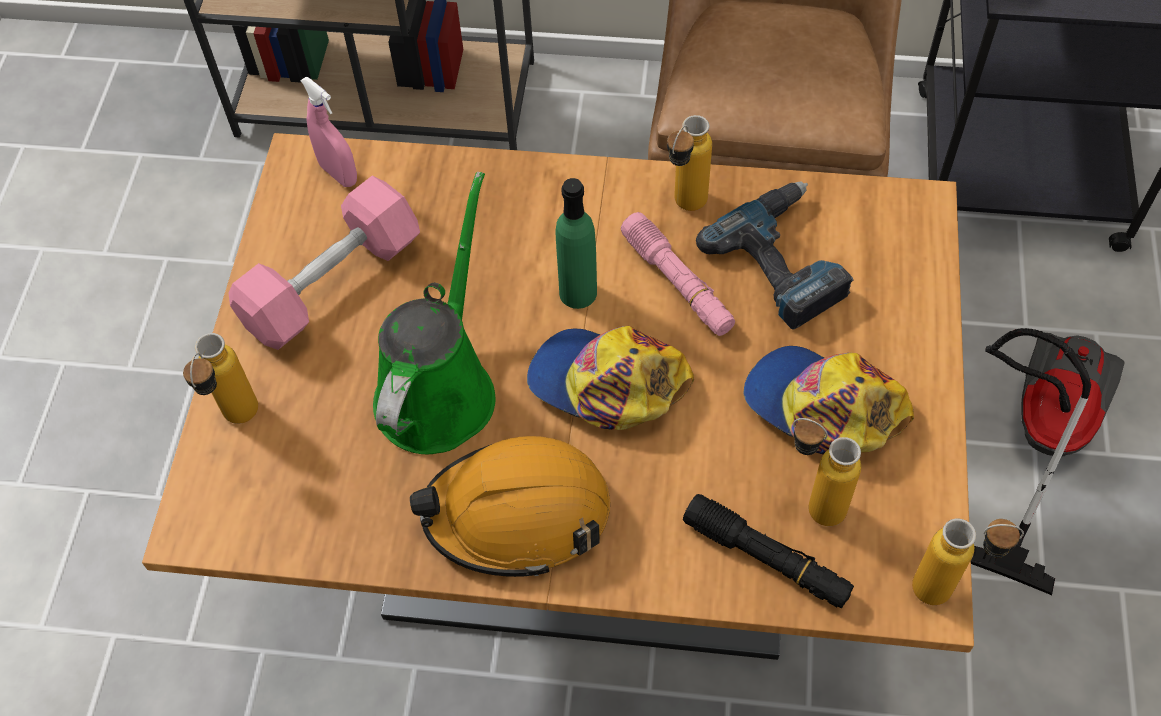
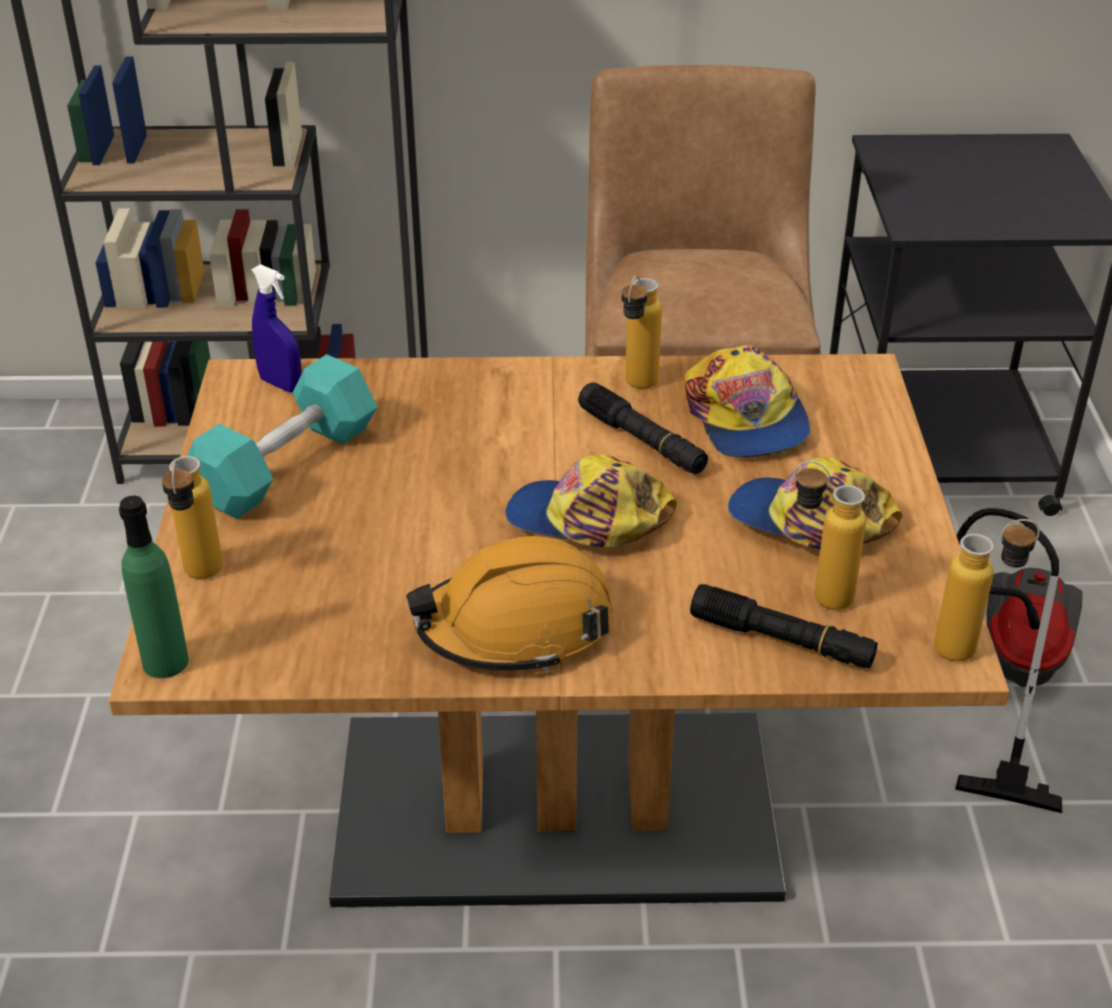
camera: 10 degrees left, 20 degrees down
pink dumbbell [229,176,420,350] -> turquoise dumbbell [187,354,378,519]
pink spray bottle [300,77,357,187] -> blue spray bottle [251,264,302,392]
green watering can [373,172,496,454] -> none
green bottle [555,178,597,309] -> green bottle moved to [119,496,189,678]
pink flashlight [621,212,735,336] -> black flashlight [578,382,708,474]
power drill [696,181,854,330] -> cap [684,345,810,458]

